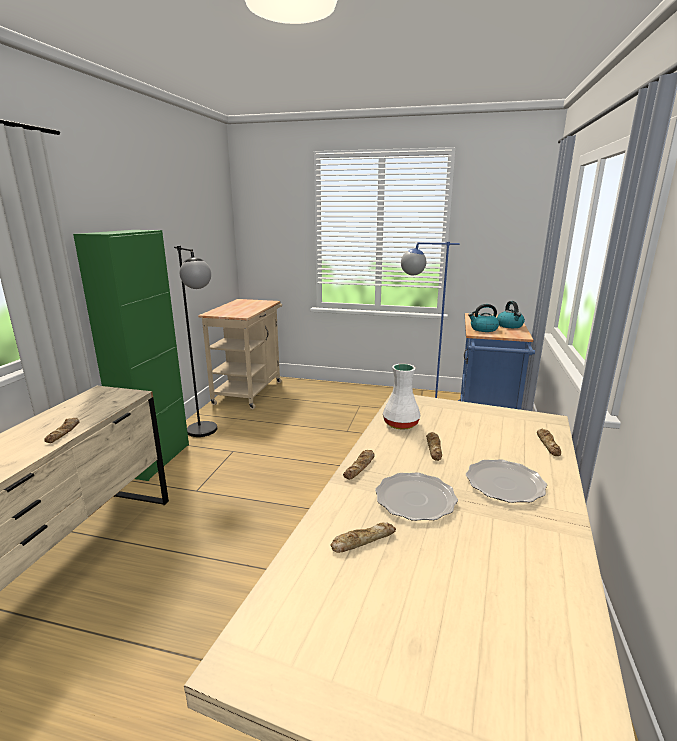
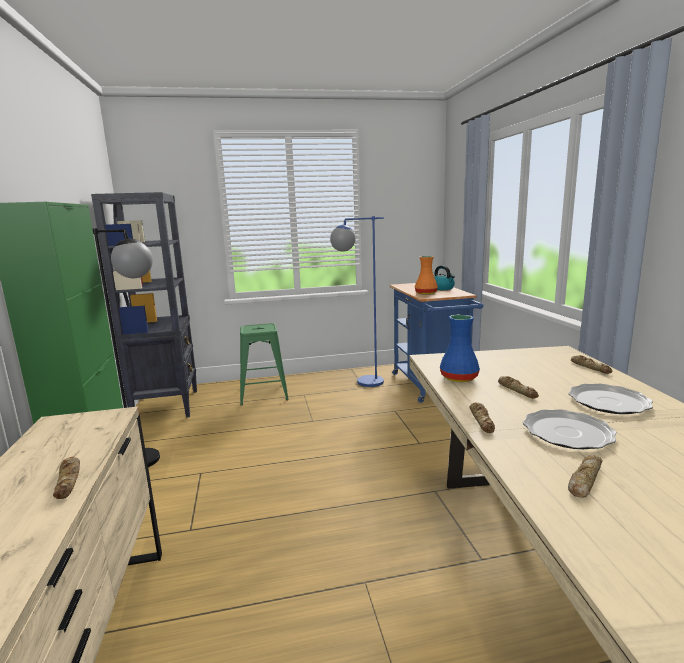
camera: 25 degrees left, 5 degrees down
beige cart [198,299,282,409] -> black bookcase [91,192,197,418]
white vase [383,364,420,430] -> blue vase [440,315,480,382]
kettle [468,304,499,332] -> orange vase [415,256,438,295]
none -> green stool [240,323,289,405]

